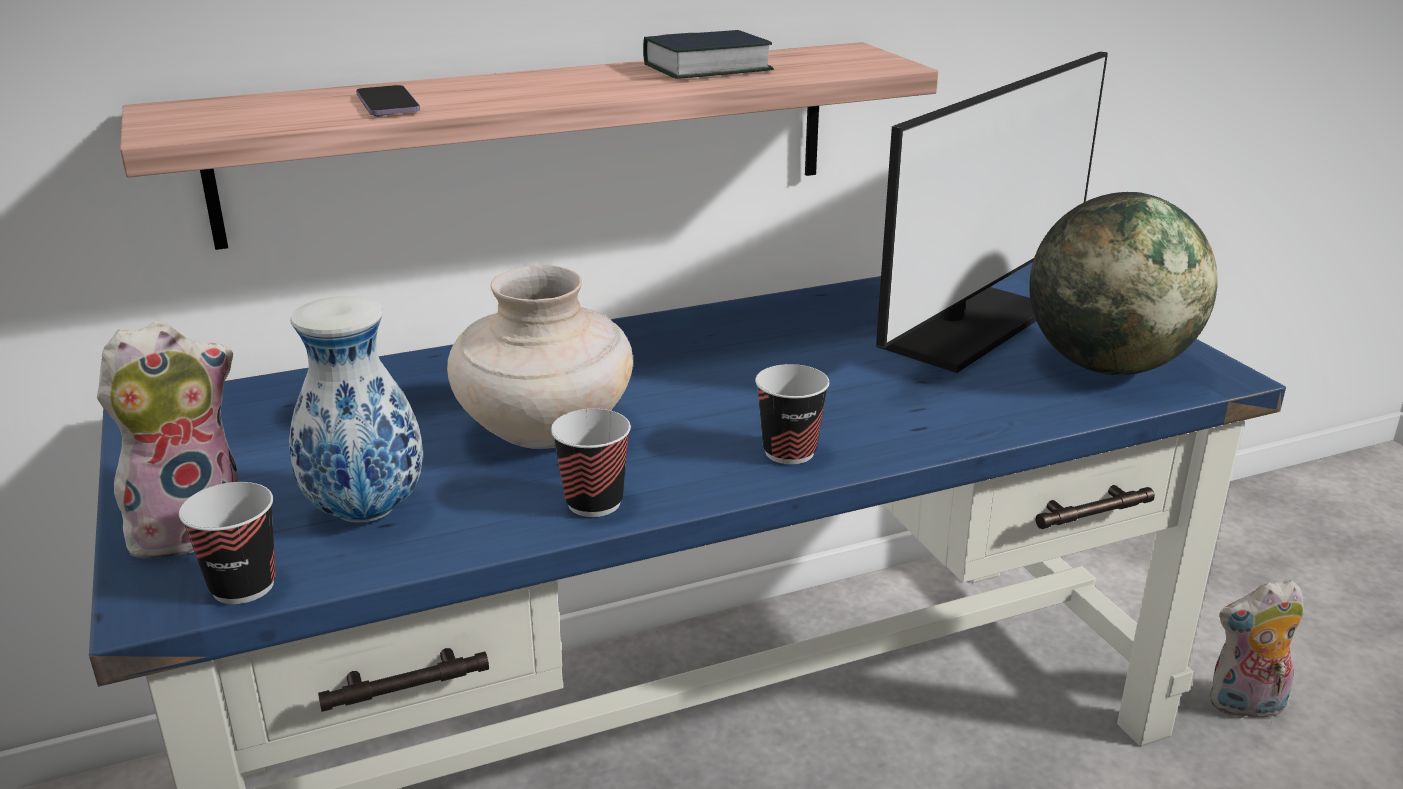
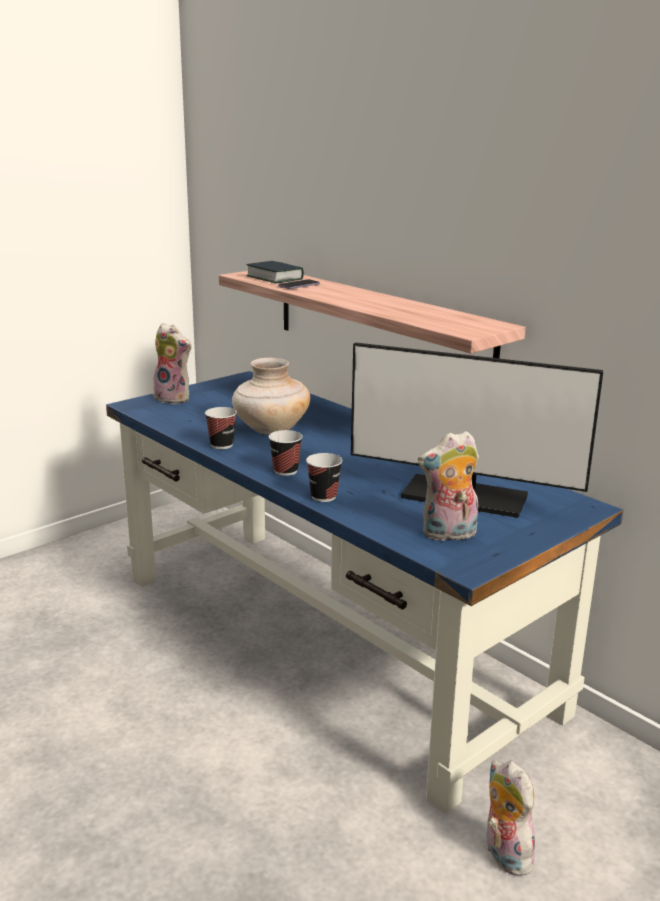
camera: 70 degrees right, 5 degrees down
cup [179,482,276,604] -> cup moved to [306,453,343,502]
vase [289,296,423,522] -> none
book [643,30,774,79] -> book moved to [246,261,304,283]
globe [1029,192,1218,375] -> plush toy [418,431,479,541]

